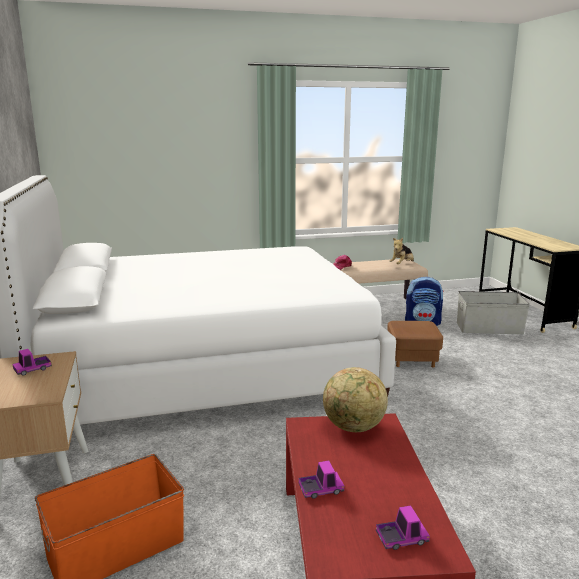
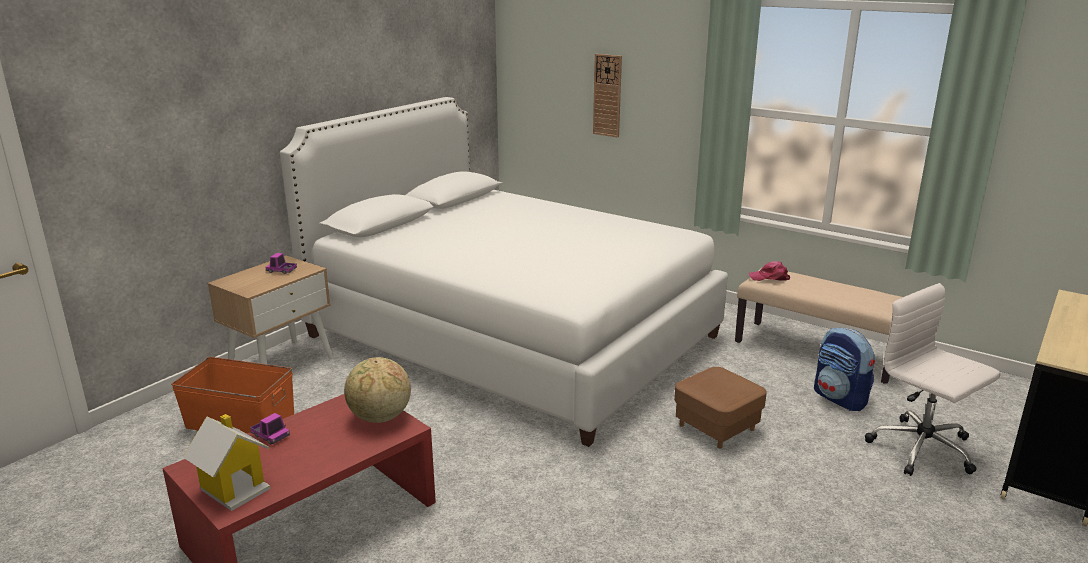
camera: 50 degrees right, 5 degrees up
toy truck [376,505,430,550] -> toy house [183,414,270,511]
plush toy [389,238,414,264] -> none
grey storage box [457,291,530,335] -> white office chair [865,283,1000,476]
none -> wall clock [593,54,622,137]

